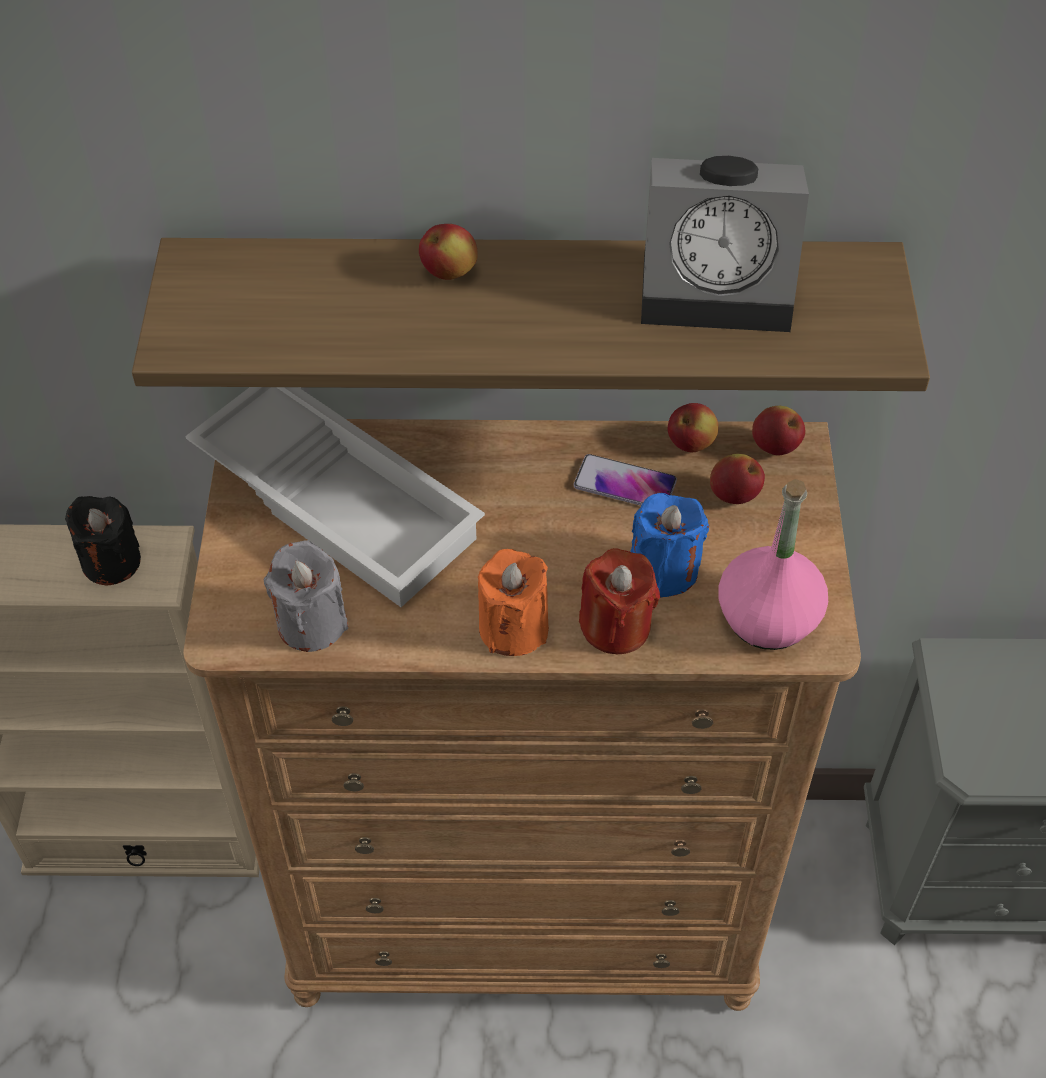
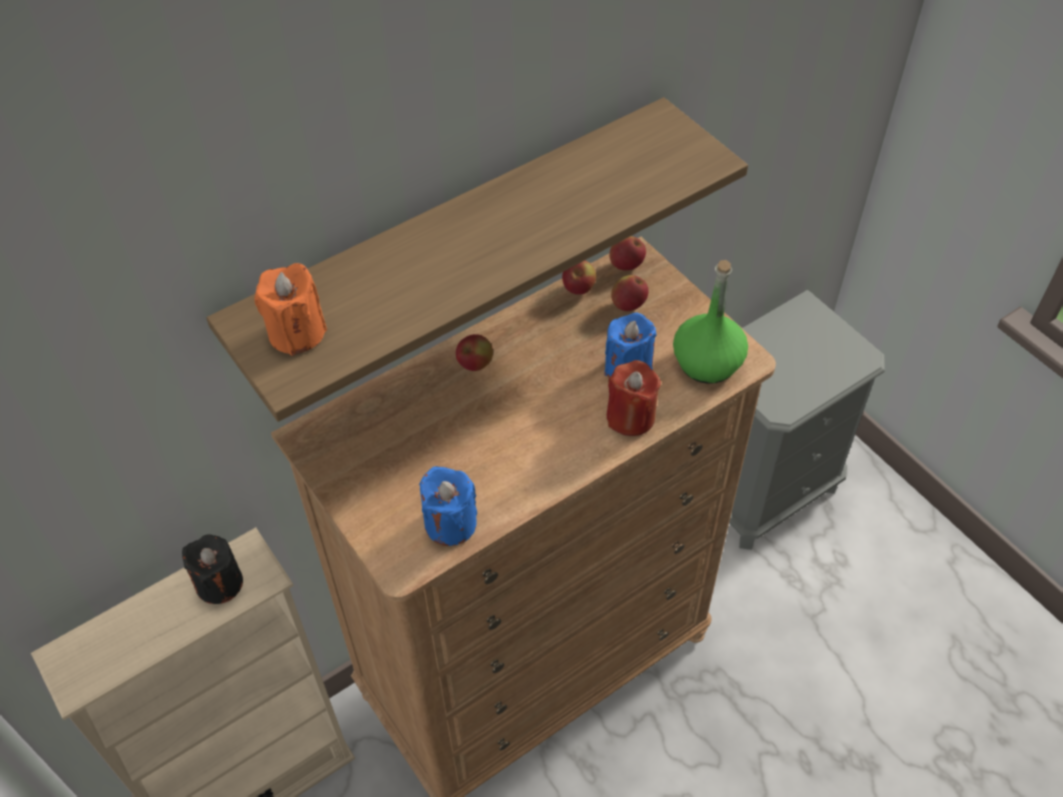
camera: 35 degrees left, 0 degrees up
white tray [185,387,485,607] -> none
grey candle [264,540,348,652] -> blue candle [419,466,477,546]
apple [419,224,478,280] -> apple moved to [456,334,493,371]
orange candle [478,549,549,656] -> orange candle moved to [254,263,327,356]
phone [574,454,677,506] -> none
alarm clock [641,156,809,332] -> none
pink bottle [718,479,828,650] -> green bottle [673,260,748,384]

